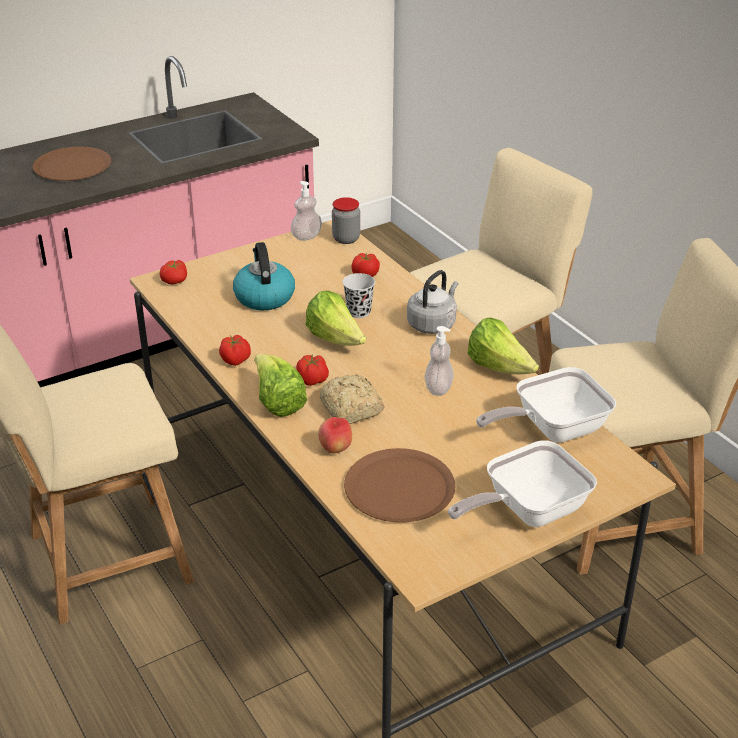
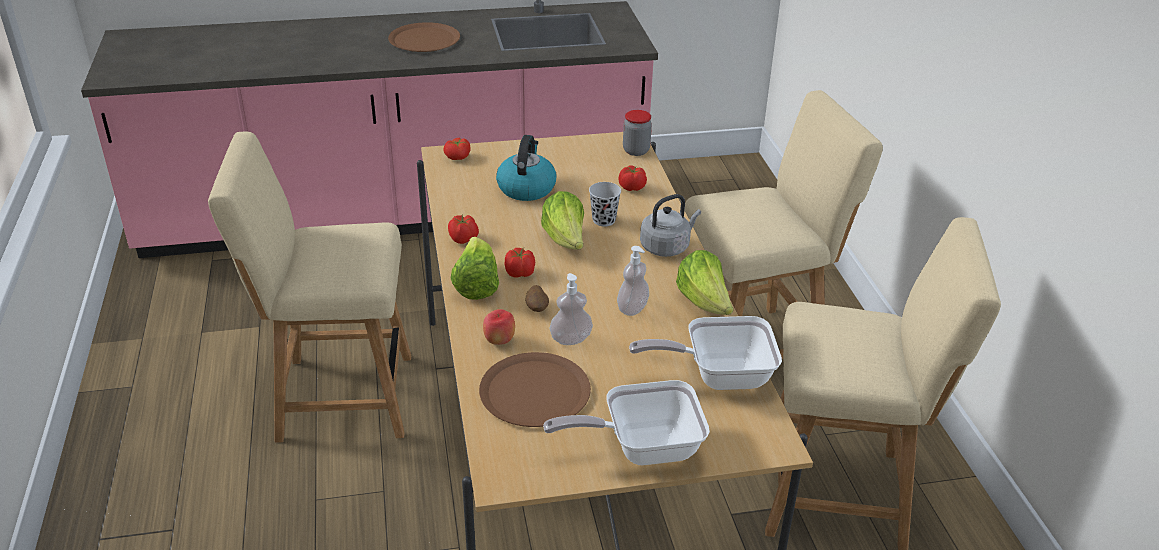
camera: 20 degrees right, 0 degrees up
soap dispenser [291,181,322,241] -> soap dispenser moved to [550,273,593,345]
bread [320,374,385,424] -> potato [525,285,549,312]

